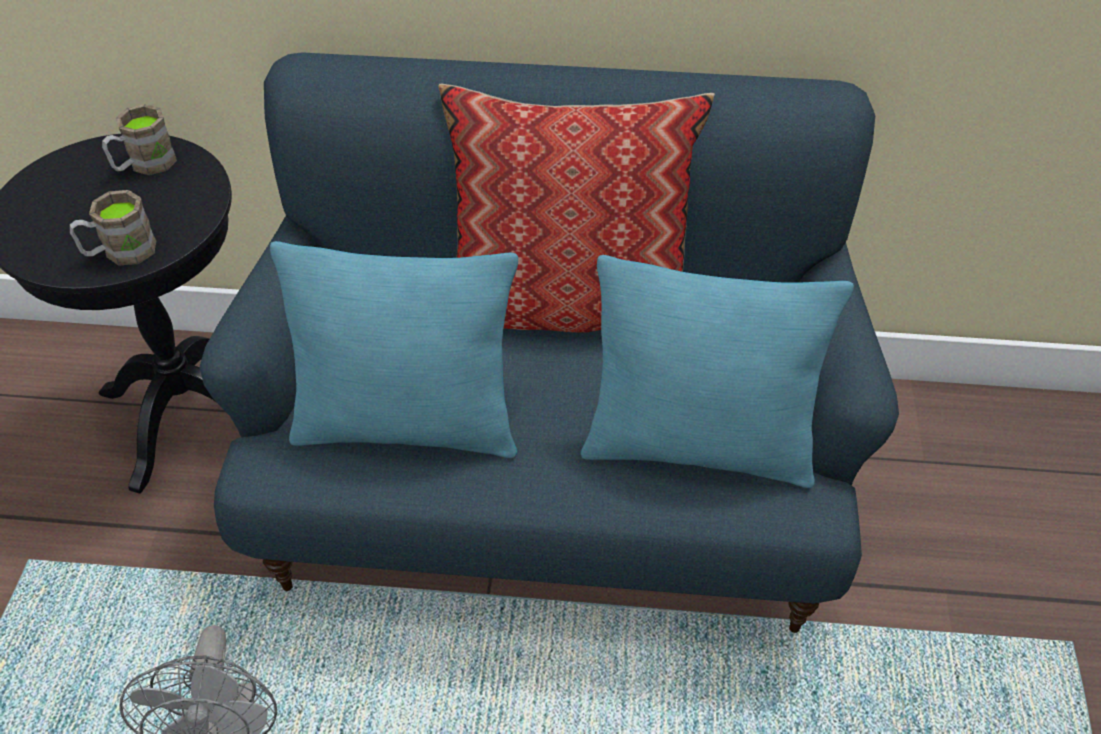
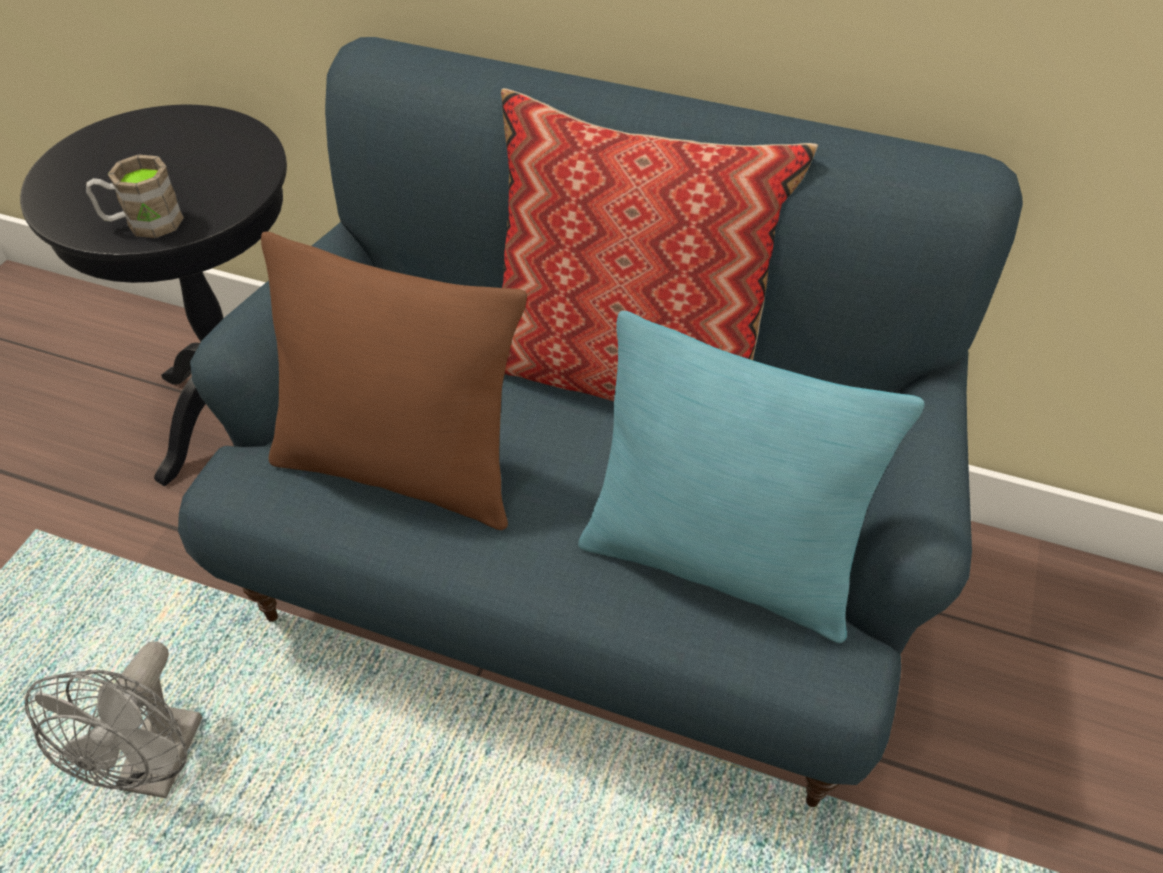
camera: 15 degrees right, 0 degrees up
brown mug [102,104,177,175] -> none
turquoise pillow [270,241,518,458] -> brown pillow [261,232,527,530]

